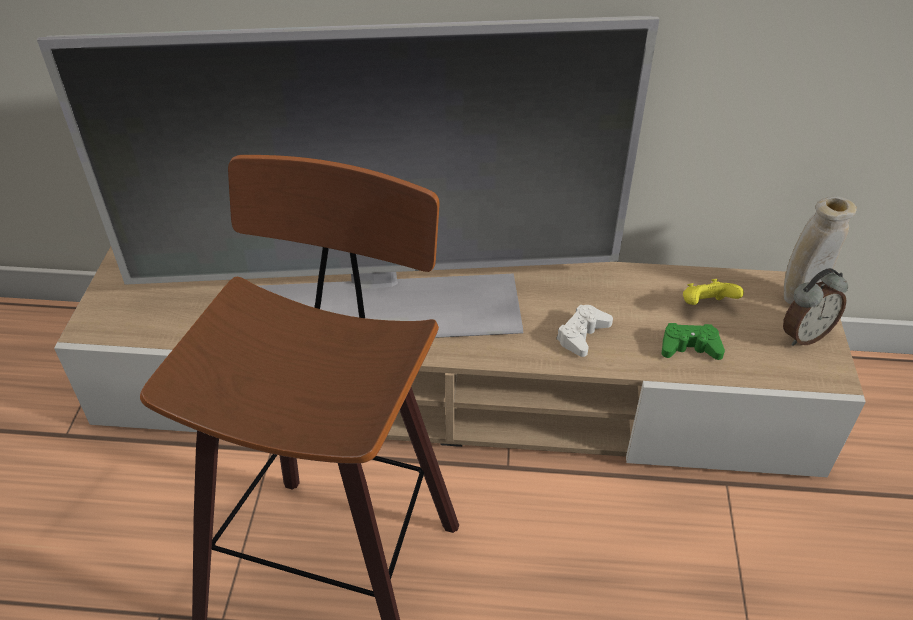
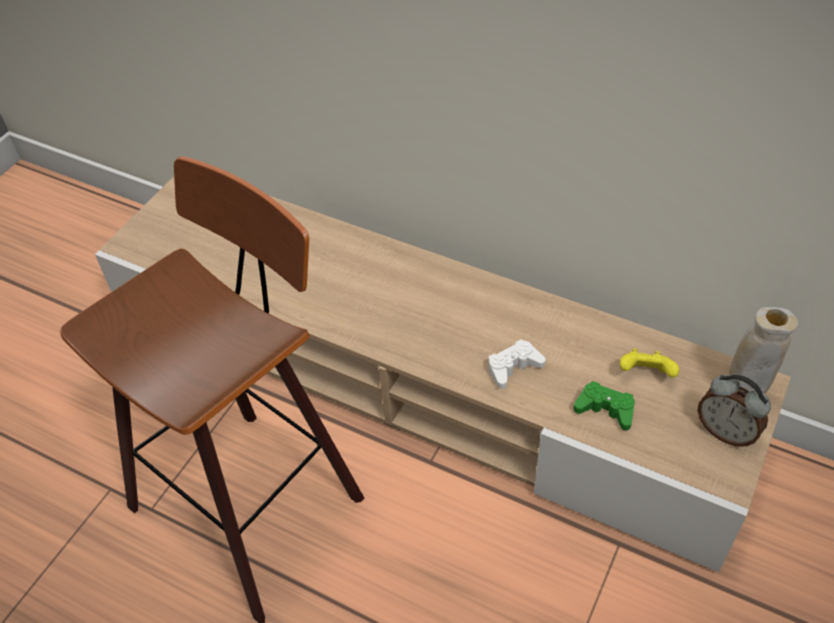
camera: 25 degrees right, 5 degrees up
television [37,16,659,338] -> none
alarm clock [783,268,848,346] -> alarm clock turned 45 degrees clockwise [697,375,771,447]

